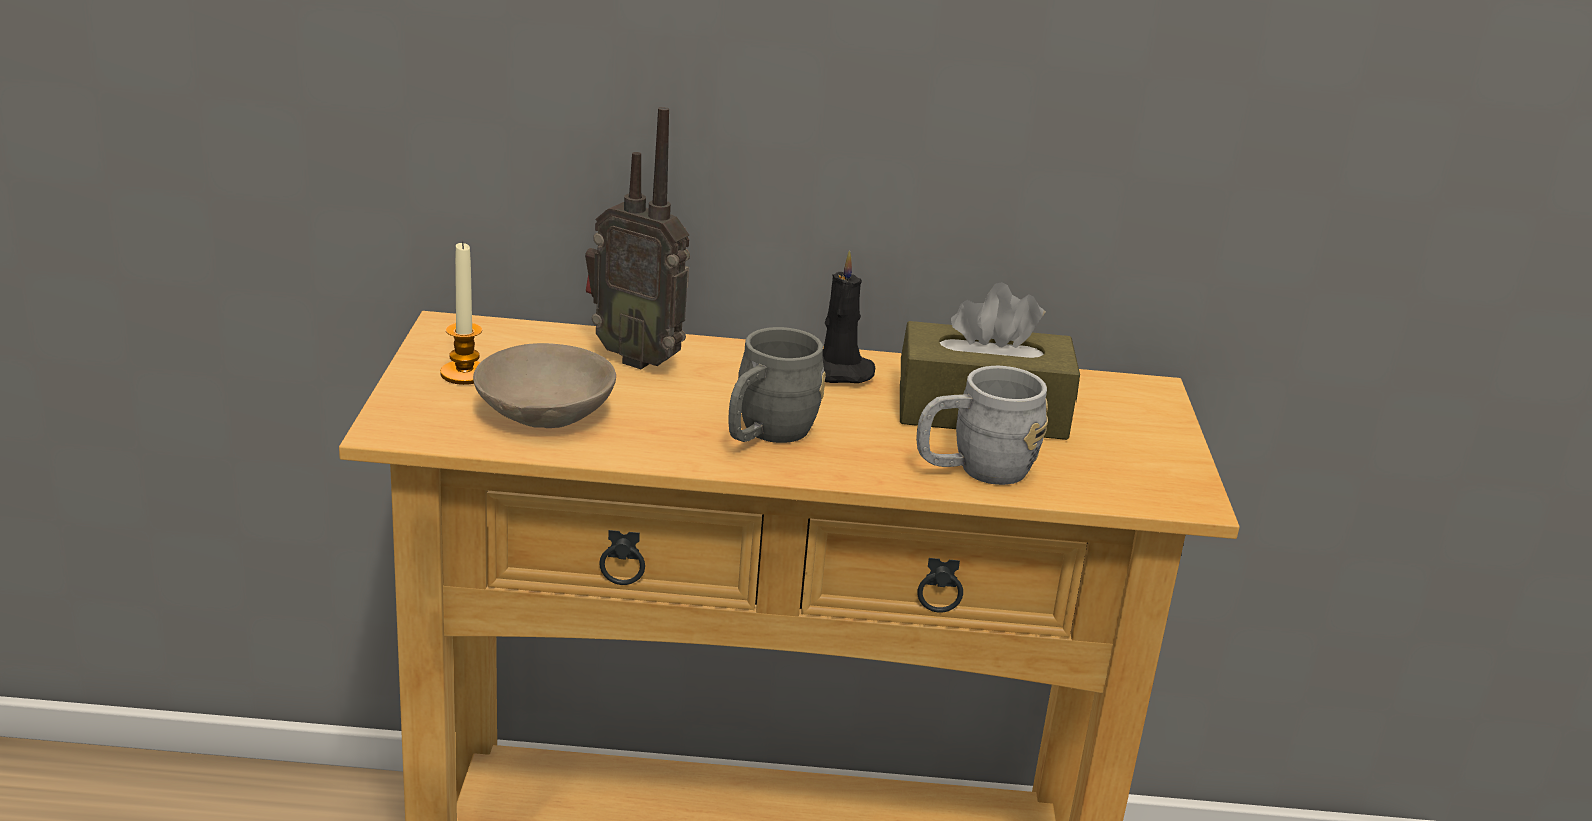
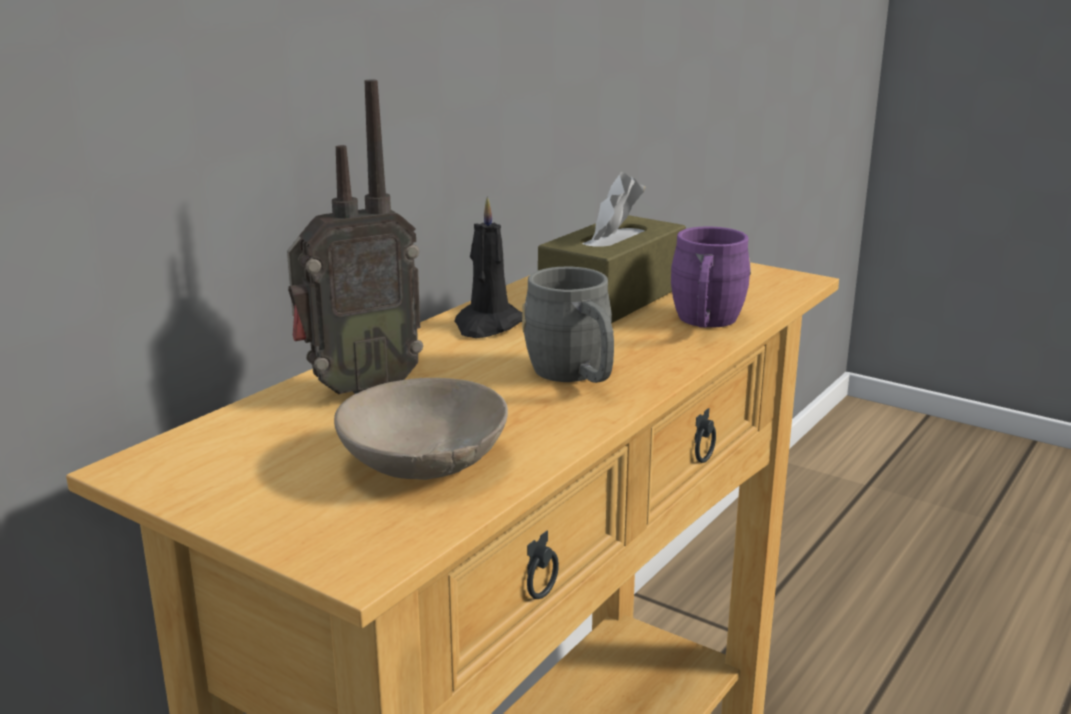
camera: 55 degrees left, 5 degrees down
candle [440,241,482,385] -> none
grey mug [916,366,1048,485] -> purple mug [671,227,751,328]

